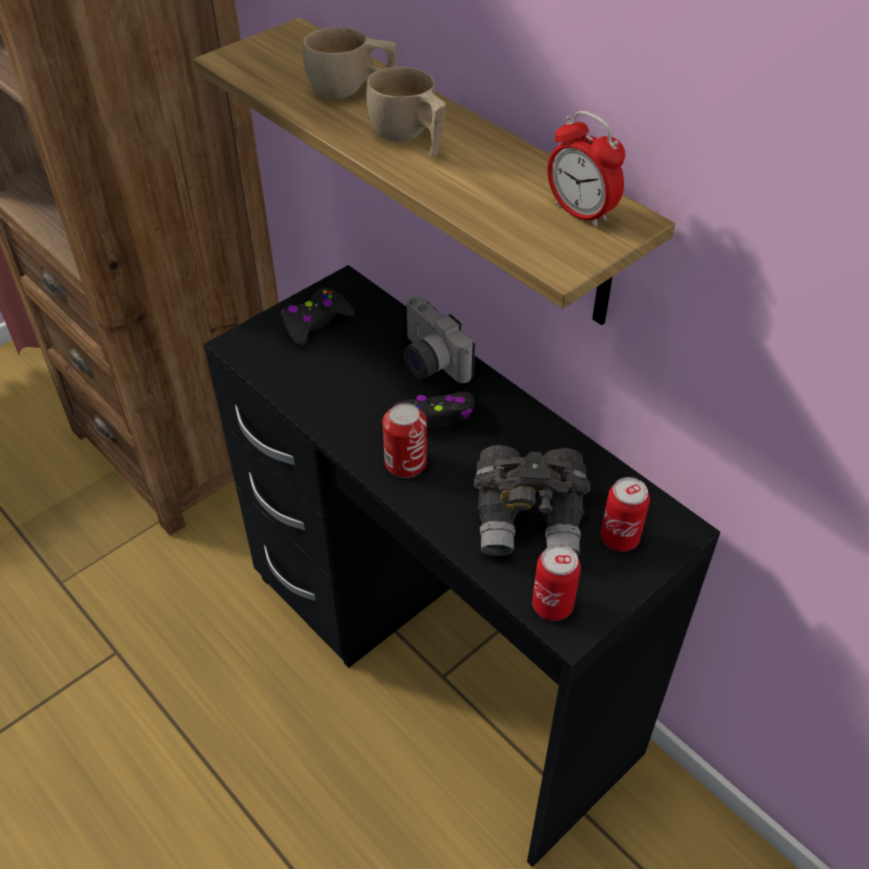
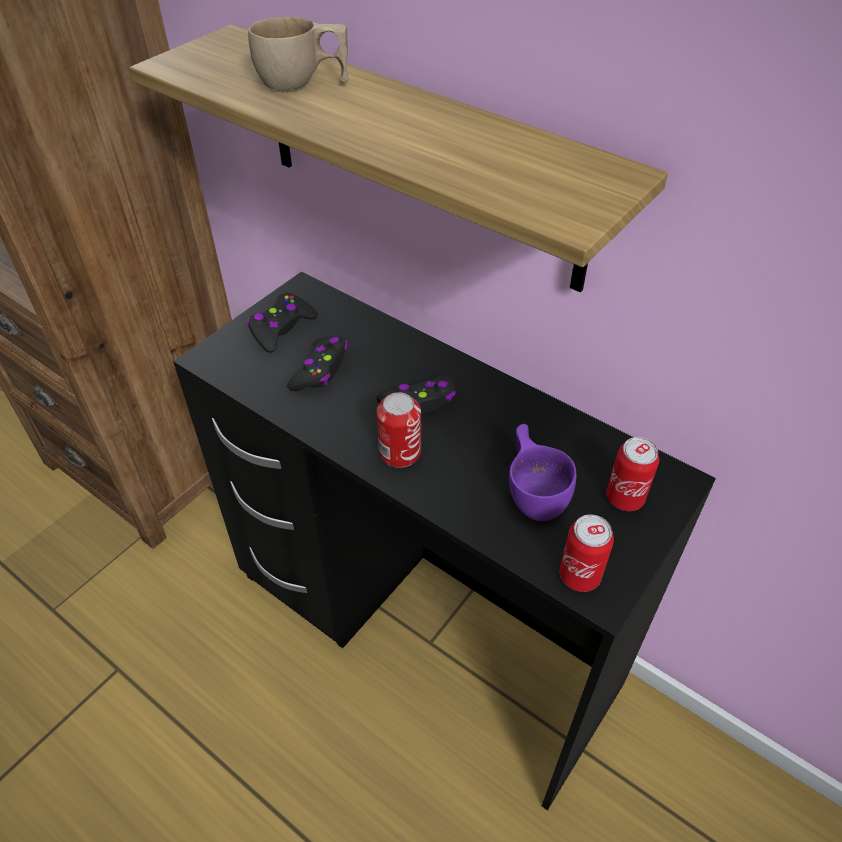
camera: 10 degrees left, 0 degrees up
beige cup [366,67,446,157] -> none
camera [403,296,475,383] -> none
grey binoculars [474,445,590,556] -> purple cup [509,424,576,521]
alarm clock [547,111,625,227] -> none
none -> black game controller [287,336,348,391]

